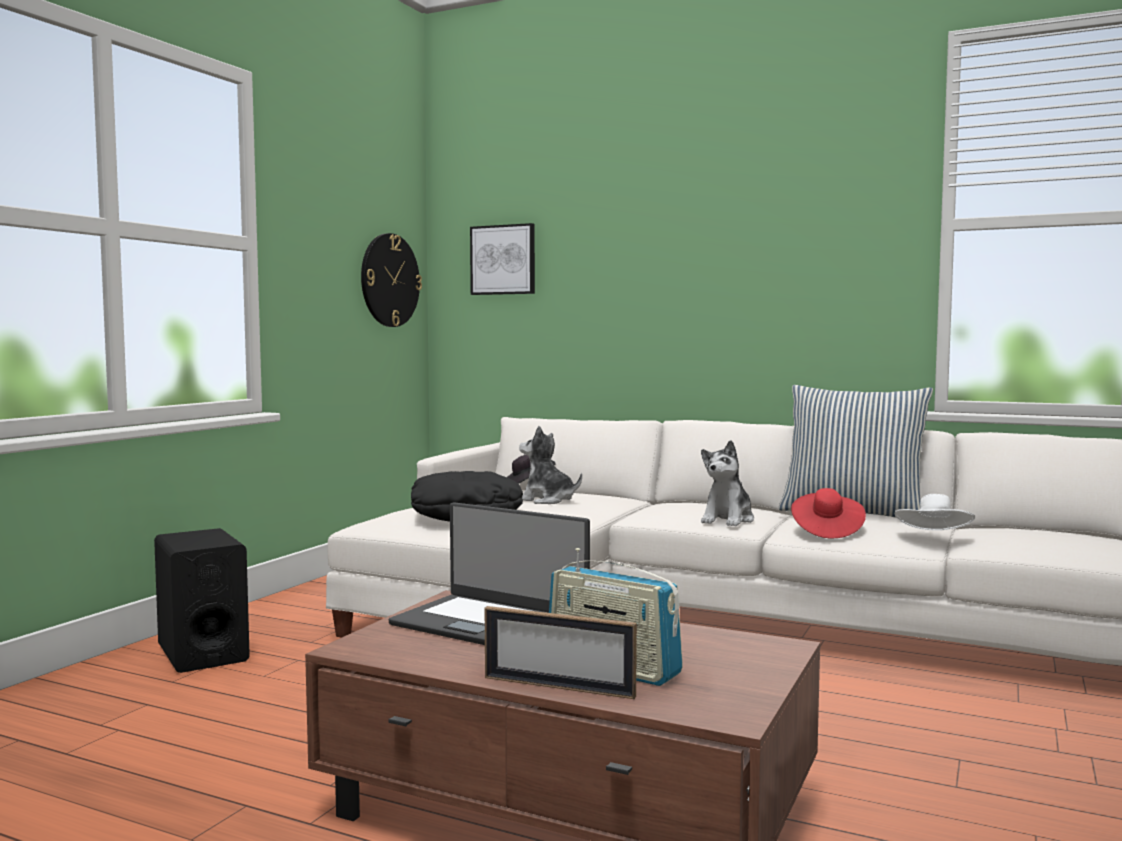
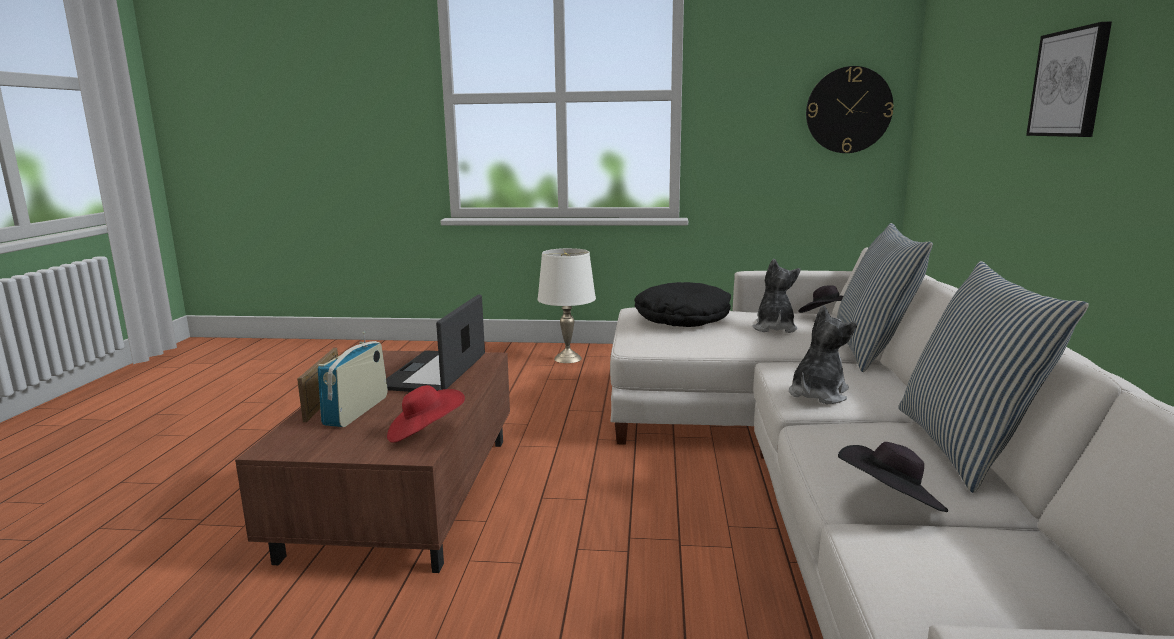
camera: 70 degrees right, 10 degrees up
black speaker [154,528,250,673] -> white table lamp [537,248,596,363]
picture [470,223,535,295] -> picture moved to [1026,22,1112,137]
plush toy [701,440,754,526] -> plush toy turned 120 degrees clockwise [789,305,857,404]
red hat [791,488,866,538] -> red hat moved to [387,385,465,443]
white hat [895,494,975,531] -> black hat [838,442,948,512]
none -> pillow [837,223,933,372]

